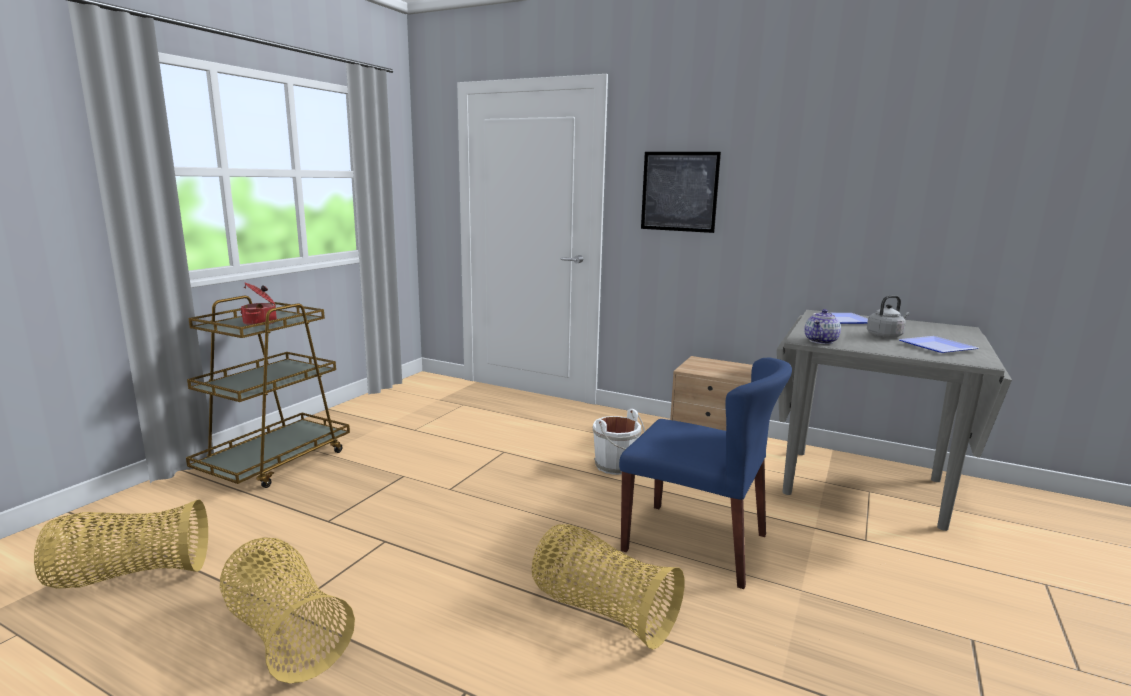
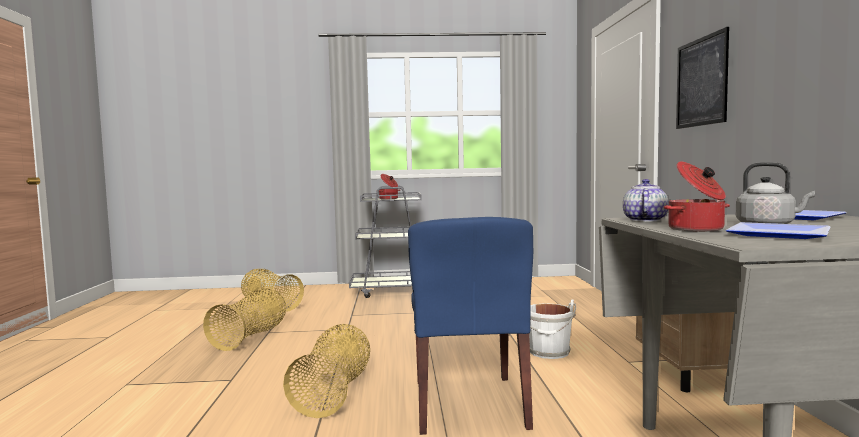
camera: 60 degrees right, 10 degrees down
brown cart [186,296,350,488] -> grey cart [349,186,421,298]
teapot [804,309,841,344] -> teapot turned 105 degrees clockwise [623,179,669,222]
none -> cooking pot [664,162,730,232]

